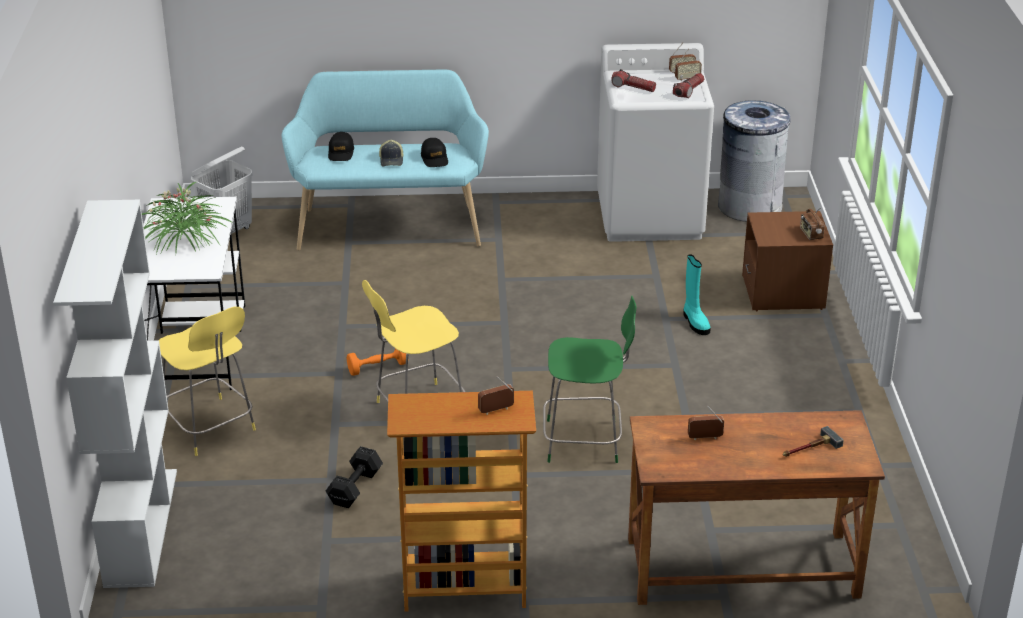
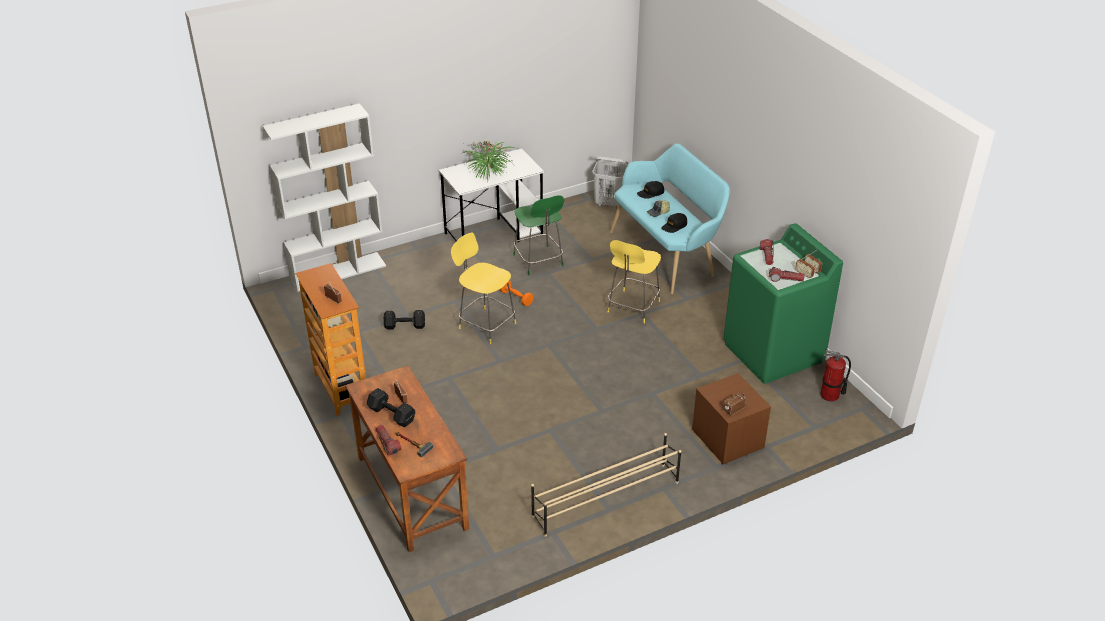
camera: 65 degrees right, 5 degrees up
yellow stool [159,307,256,456] -> yellow stool moved to [607,240,661,323]
green stool [543,296,636,463] -> green stool moved to [513,195,564,275]
white washing machine [597,43,714,242] -> green washing machine [723,223,843,384]
turquoise boot [684,254,711,335] -> none
grey trash can [718,100,790,222] -> fire extinguisher [821,350,851,401]
none -> black dumbbell [367,388,415,427]
none -> flashlight [376,425,401,455]
none -> beige shoe rack [531,433,681,537]

